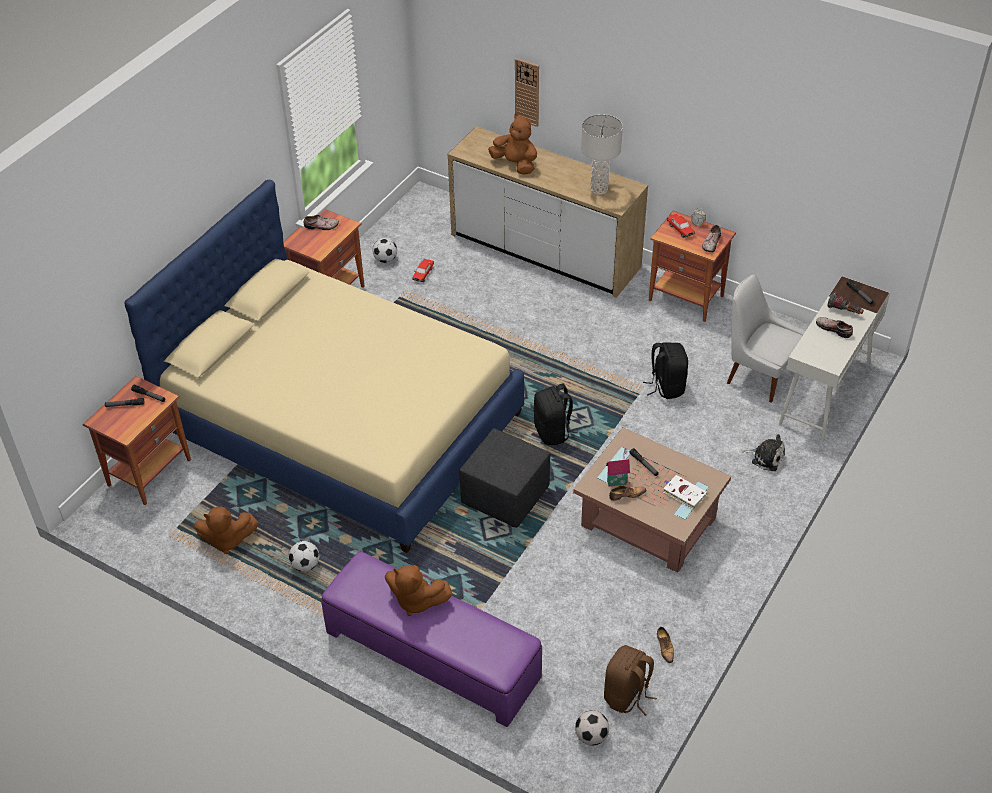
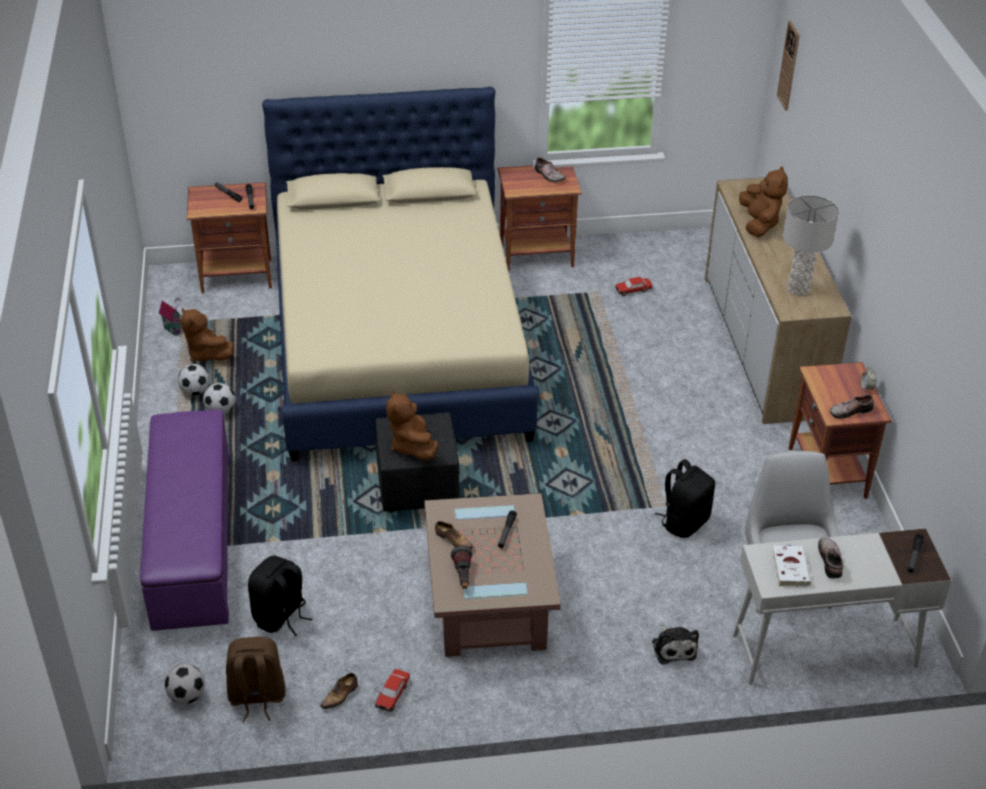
camera: 50 degrees right, 5 degrees down
football [372,238,397,263] -> football moved to [178,364,210,395]
brown plush toy [385,565,452,616] -> brown plush toy moved to [386,390,439,460]
wall clock [515,58,539,127] -> wall clock moved to [777,21,800,111]
black backpack [533,384,578,445] -> black backpack moved to [248,556,313,636]
toy house [606,448,630,486] -> toy house moved to [159,298,182,336]
white book [663,475,707,510] -> white book moved to [772,545,811,587]
toy car [667,214,695,238] -> toy car moved to [375,669,410,712]
flashlight [827,292,864,314] -> flashlight moved to [450,546,473,589]

